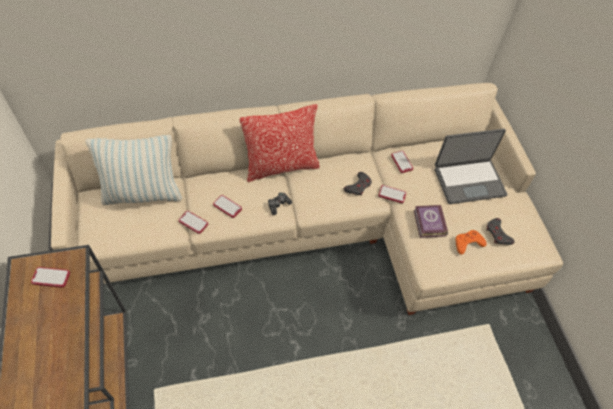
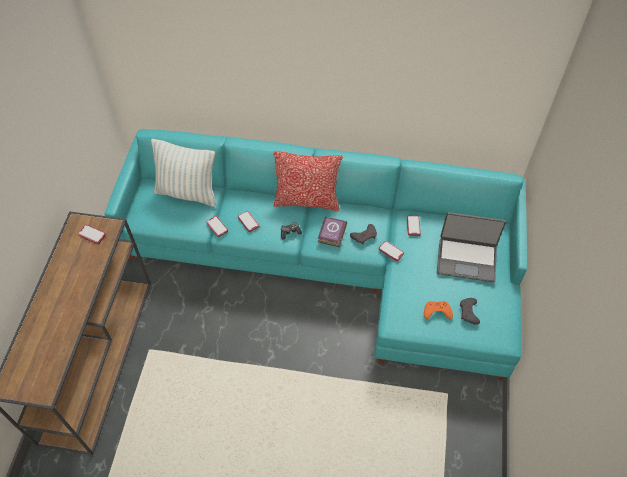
camera: 25 degrees right, 0 degrees up
beige sofa [51,83,563,315] -> turquoise sofa [104,129,527,380]
book [414,205,448,238] -> book moved to [318,216,347,247]

